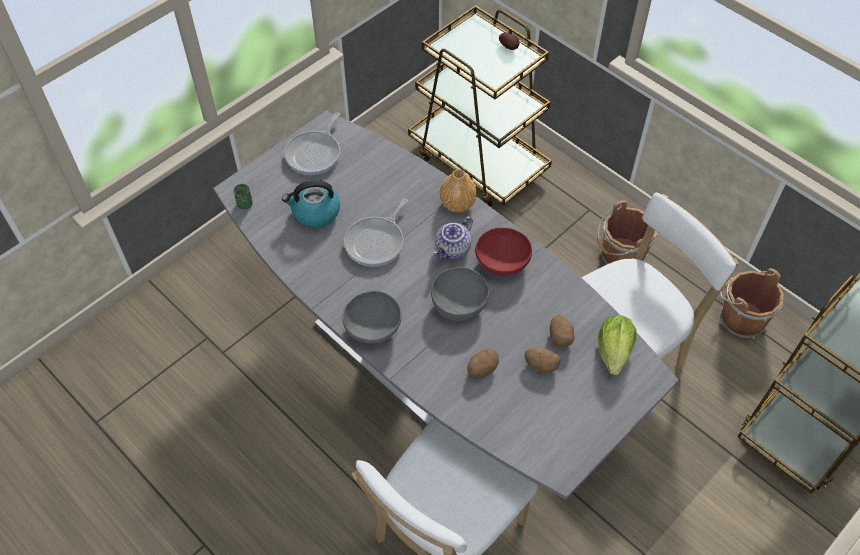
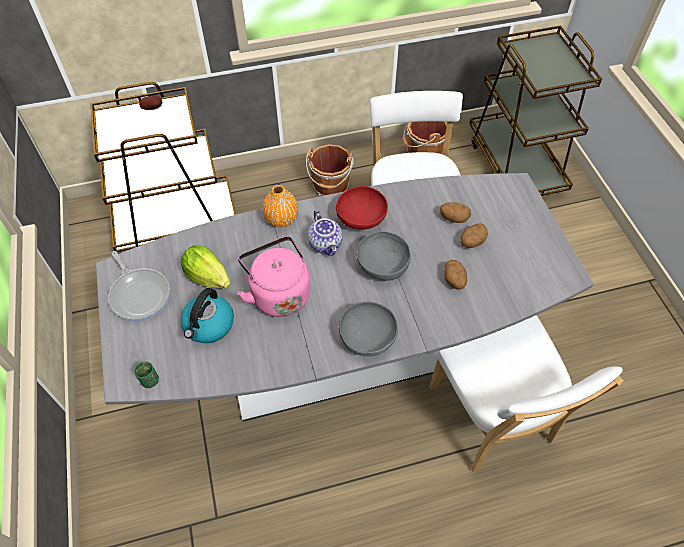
camera: 60 degrees left, 0 degrees up
frying pan [344,198,408,267] -> pink kettle [237,236,310,317]
lettuce [598,315,637,375] -> lettuce moved to [181,245,231,289]

